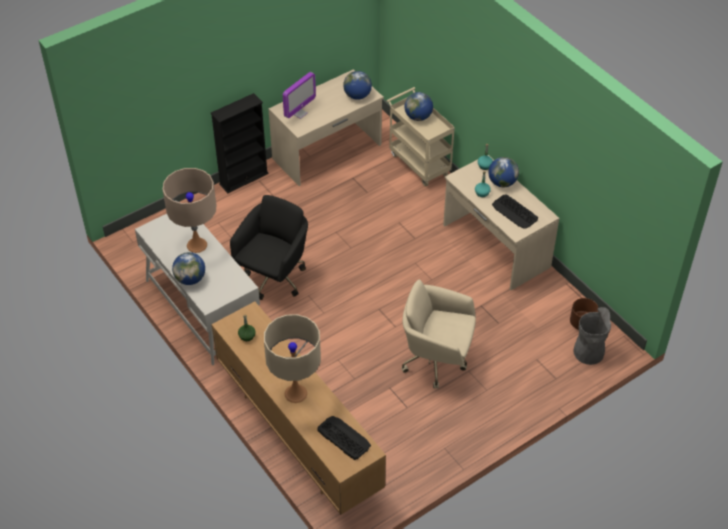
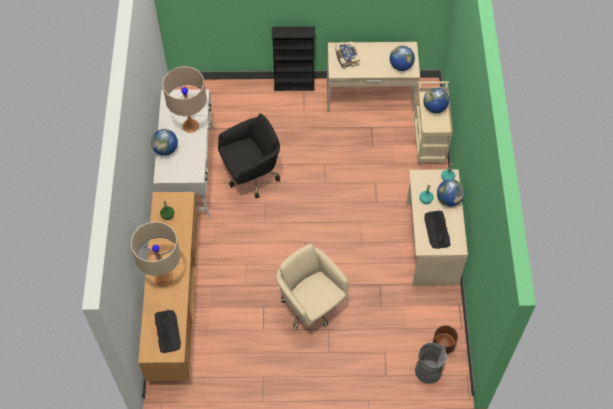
camera: 35 degrees right, 10 degrees up
monitor [283,72,316,119] -> book [335,41,360,69]

